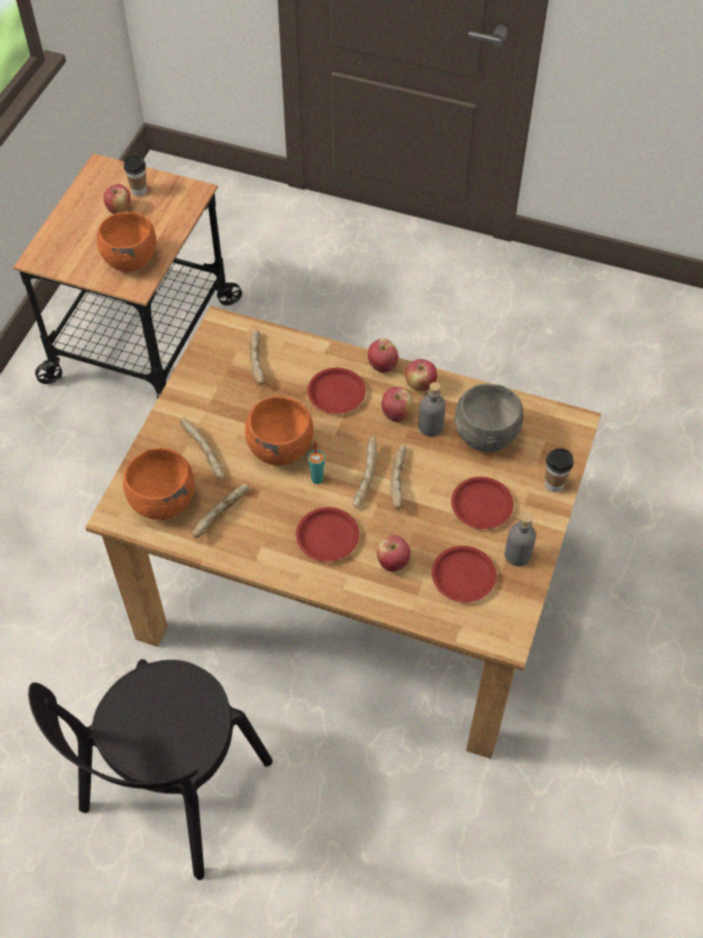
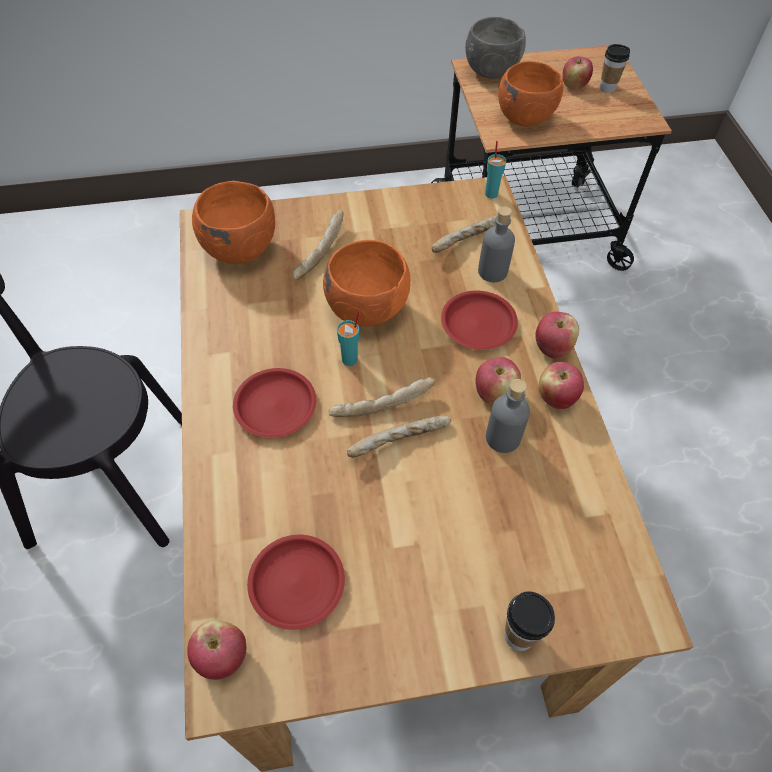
camera: 60 degrees right, 0 degrees up
bread [192,484,249,538] -> none
apple [377,535,410,572] -> apple moved to [188,620,246,680]
red plate [451,477,514,529] -> none
grey bowl [455,384,524,452] -> grey bowl moved to [465,17,526,79]
grey bottle [505,513,536,566] -> grey bottle moved to [478,206,515,282]
none -> turquoise cup [485,141,506,199]

